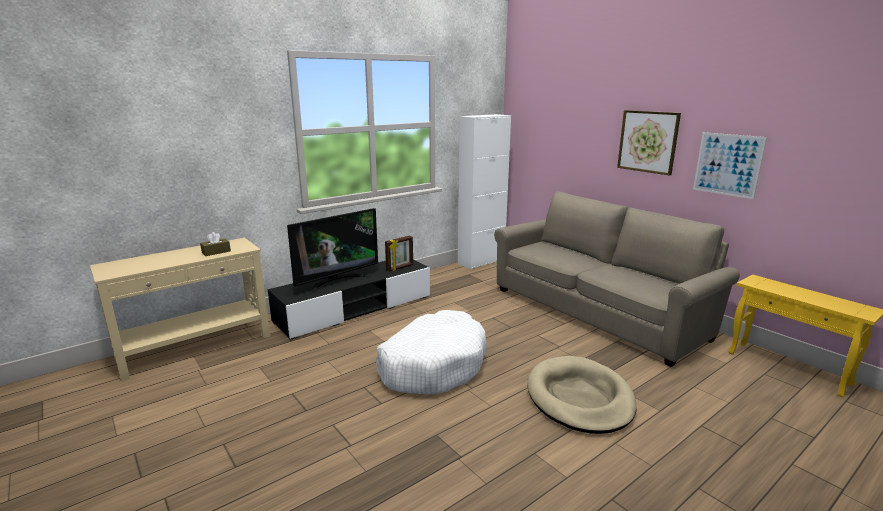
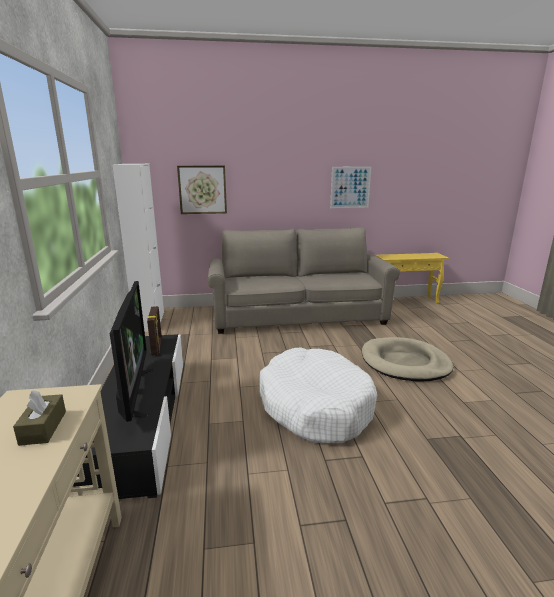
camera: 60 degrees left, 0 degrees up
picture [617,110,681,176] -> picture moved to [177,166,227,214]

